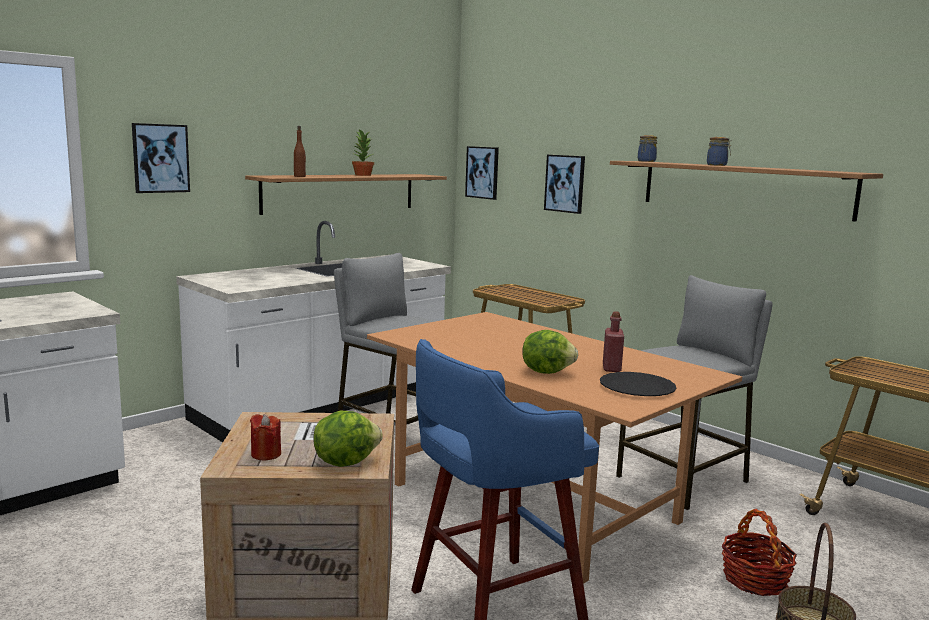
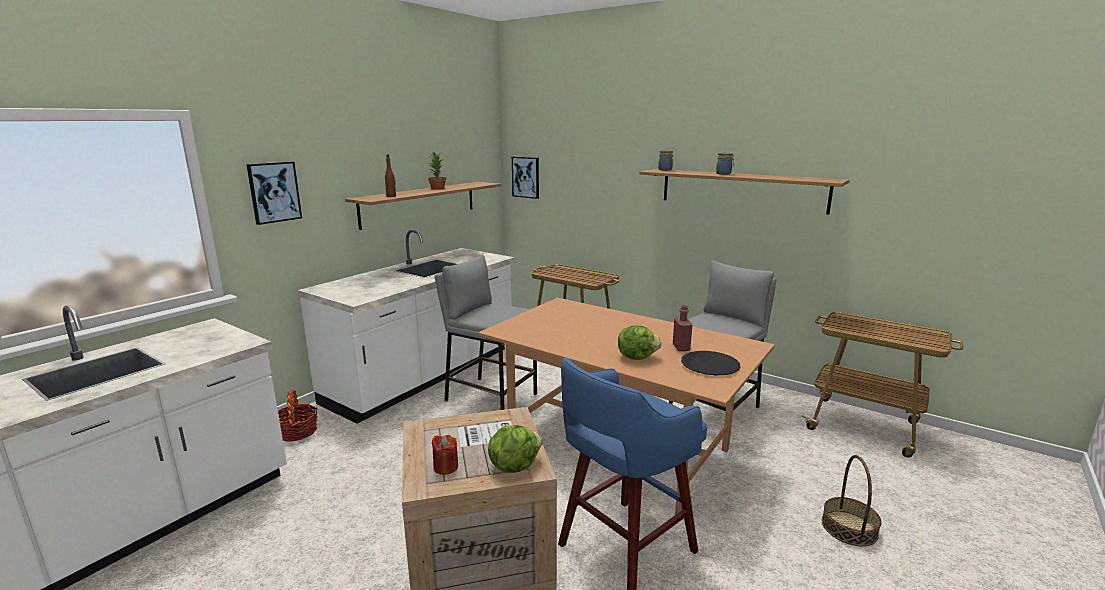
camera: 10 degrees left, 5 degrees up
picture [544,155,585,214] -> none
basket [722,509,797,596] -> basket moved to [278,390,318,442]

